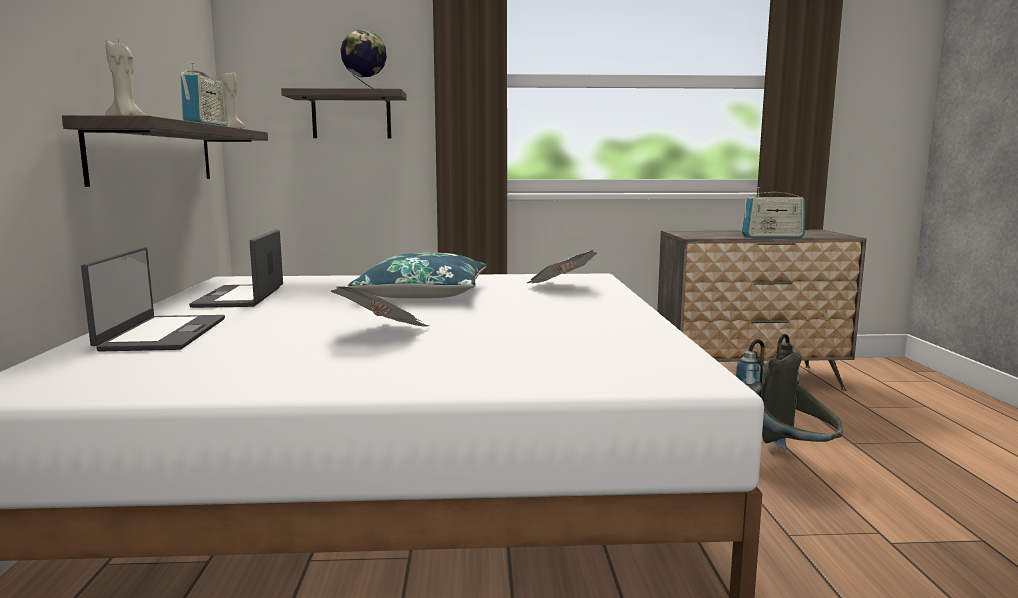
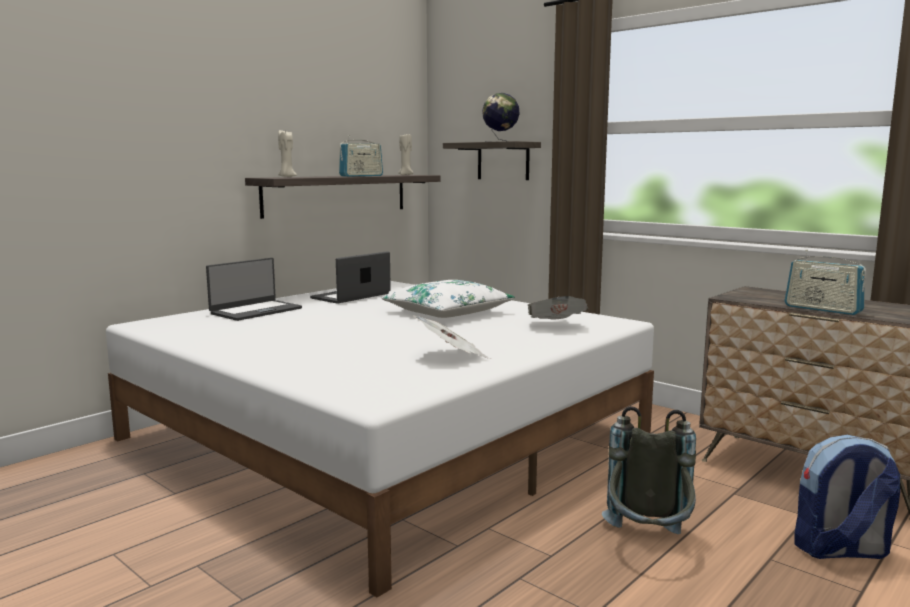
camera: 45 degrees right, 0 degrees up
newspaper [331,286,429,327] -> newspaper moved to [412,315,491,359]
blue pillow [348,253,486,298] -> white pillow [381,280,515,318]
none -> backpack [794,435,900,559]

